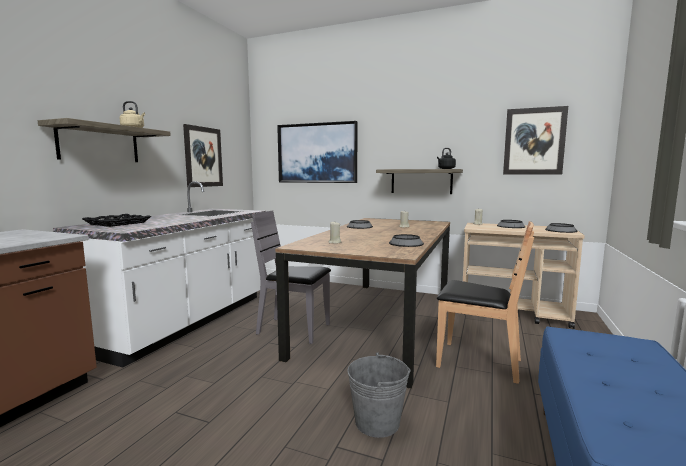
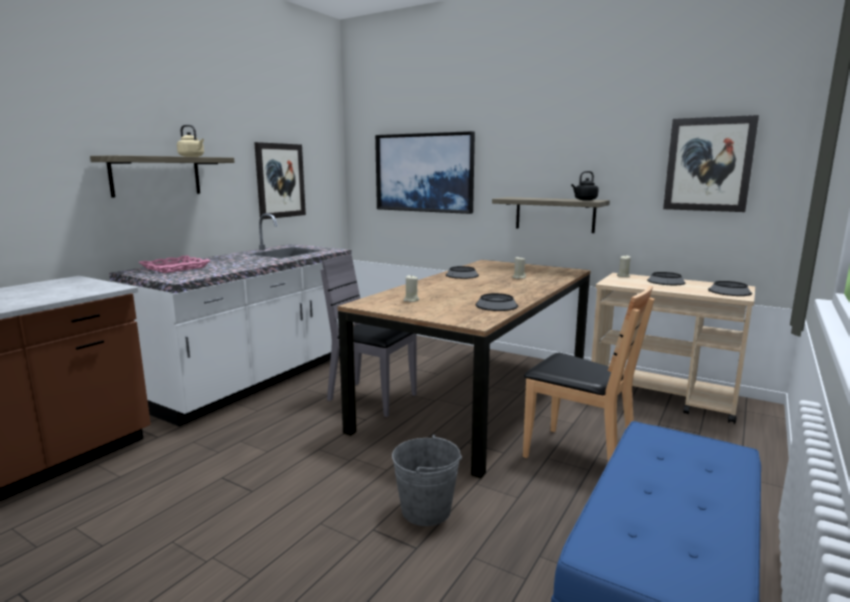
camera: 10 degrees right, 5 degrees up
black tray [82,214,151,227] -> pink tray [138,255,210,273]

